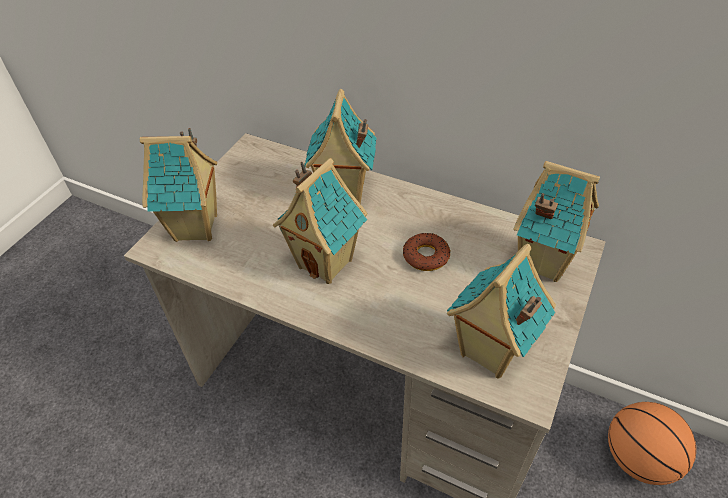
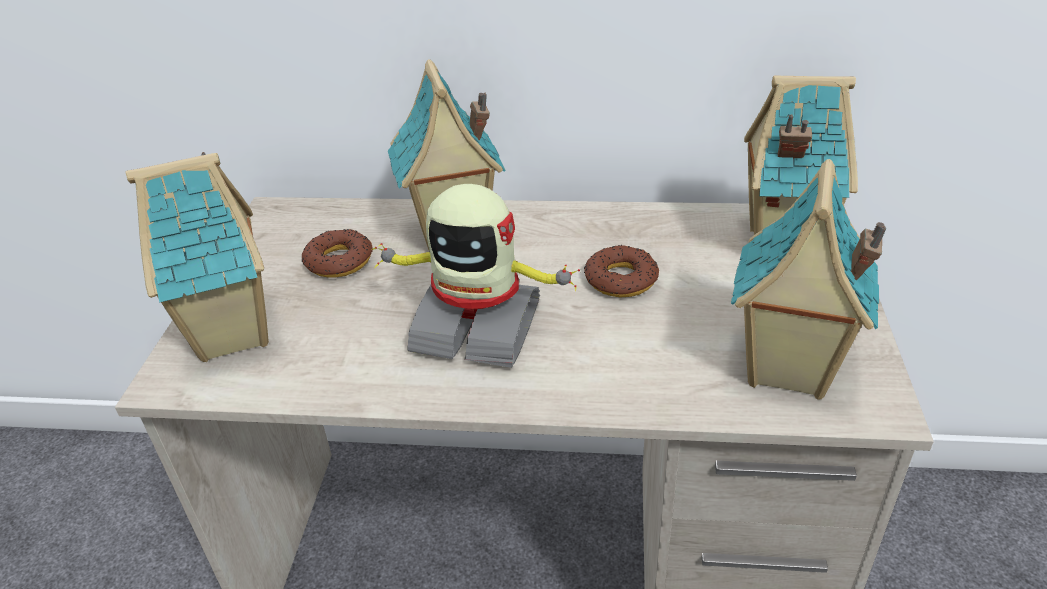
camera: 20 degrees left, 10 degrees down
toy house [273,158,368,284] -> toy robot [371,184,580,368]
basketball [608,402,696,485] -> none
none -> donut [302,229,373,278]

